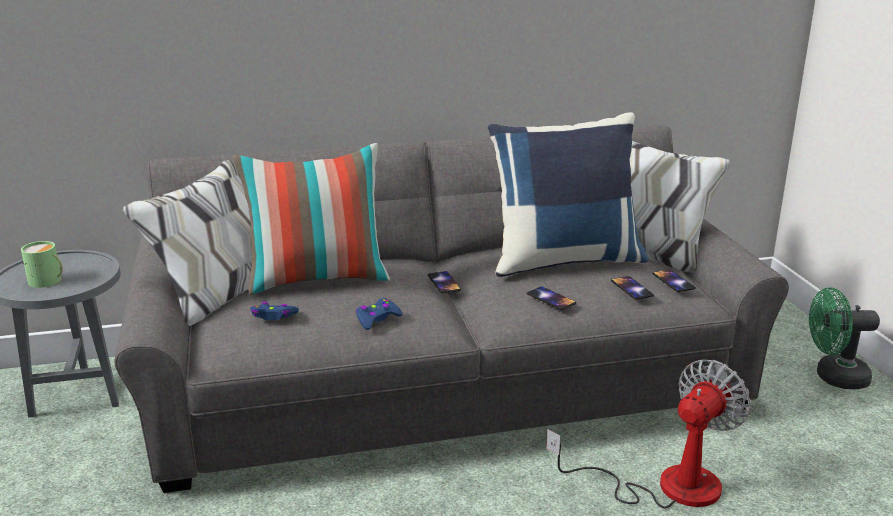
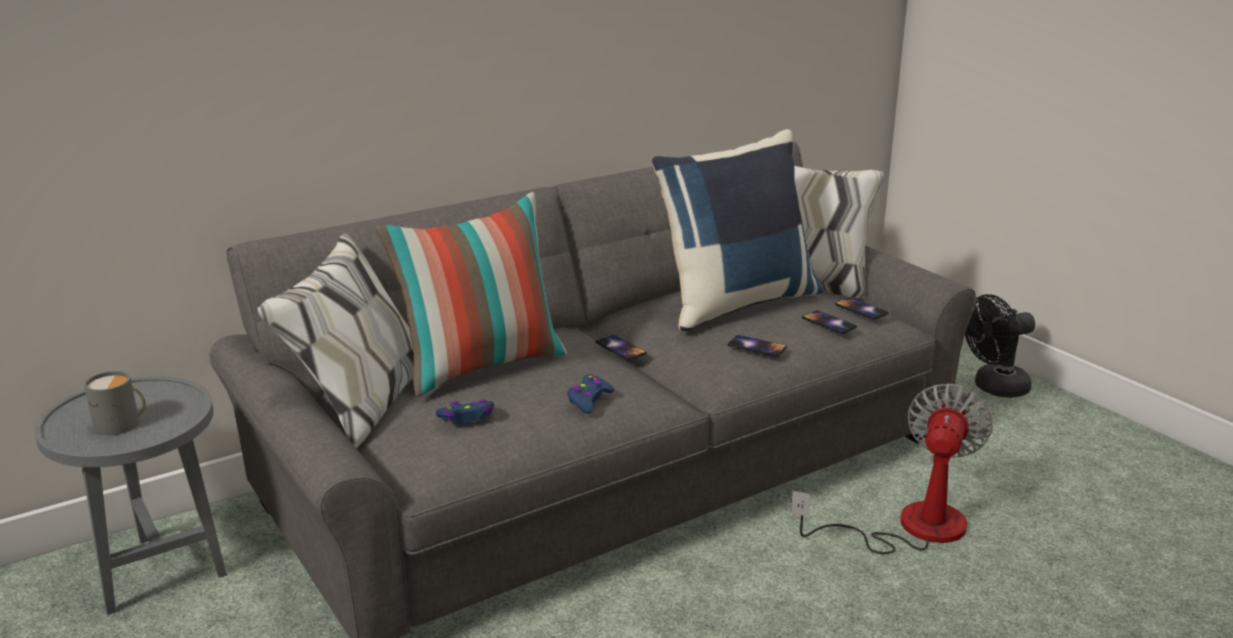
camera: 20 degrees left, 0 degrees up
green mug [21,241,63,288] -> grey mug [84,371,145,436]
green fan [809,287,880,389] -> black fan [965,294,1035,398]

